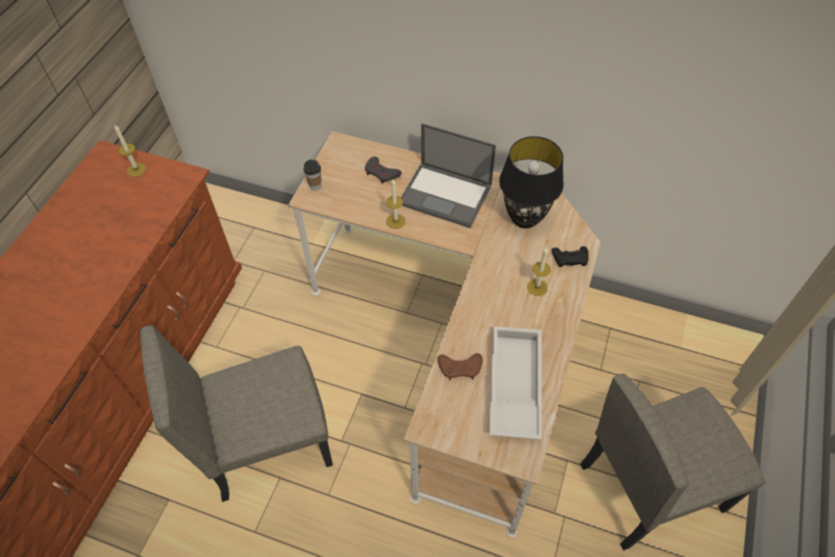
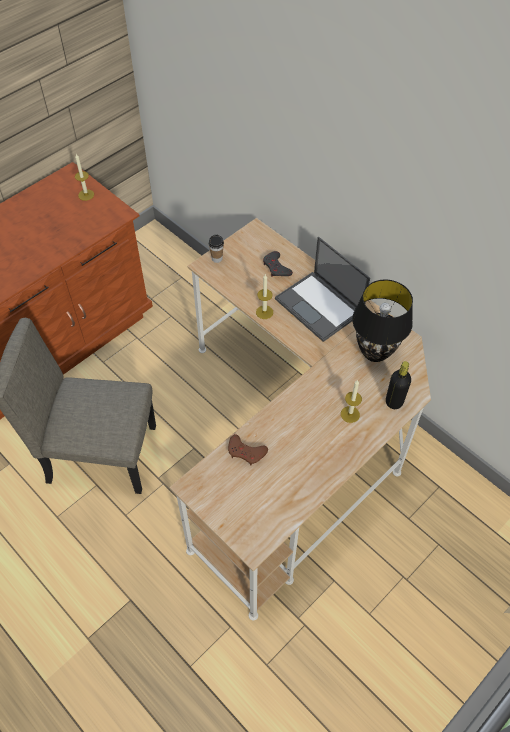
camera: 25 degrees right, 0 degrees up
white tray [489,326,542,440] -> none
black game controller [552,246,589,267] -> black bottle [386,361,411,409]
beige chair [580,374,765,550] -> none

